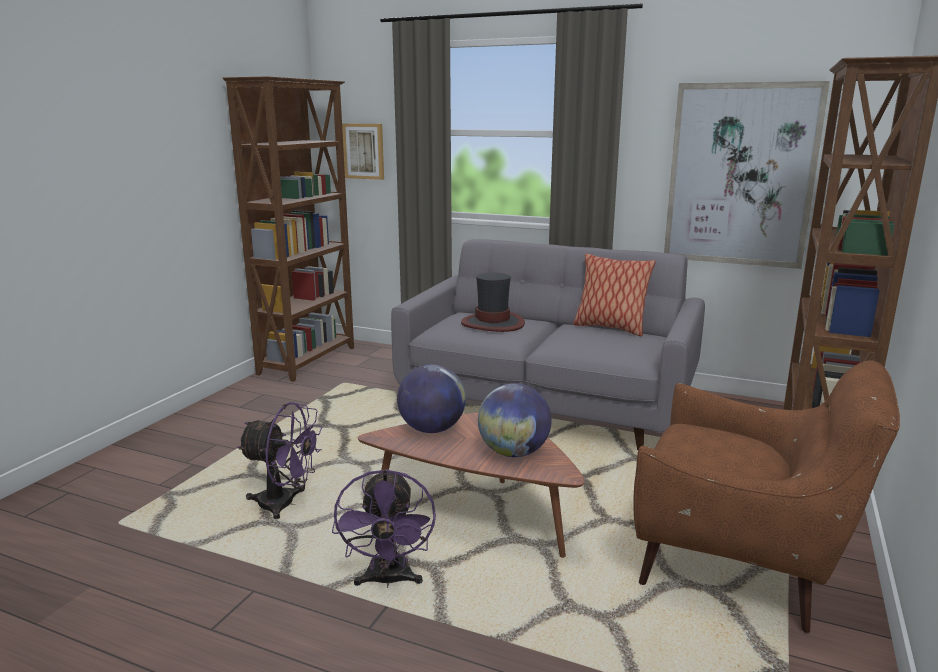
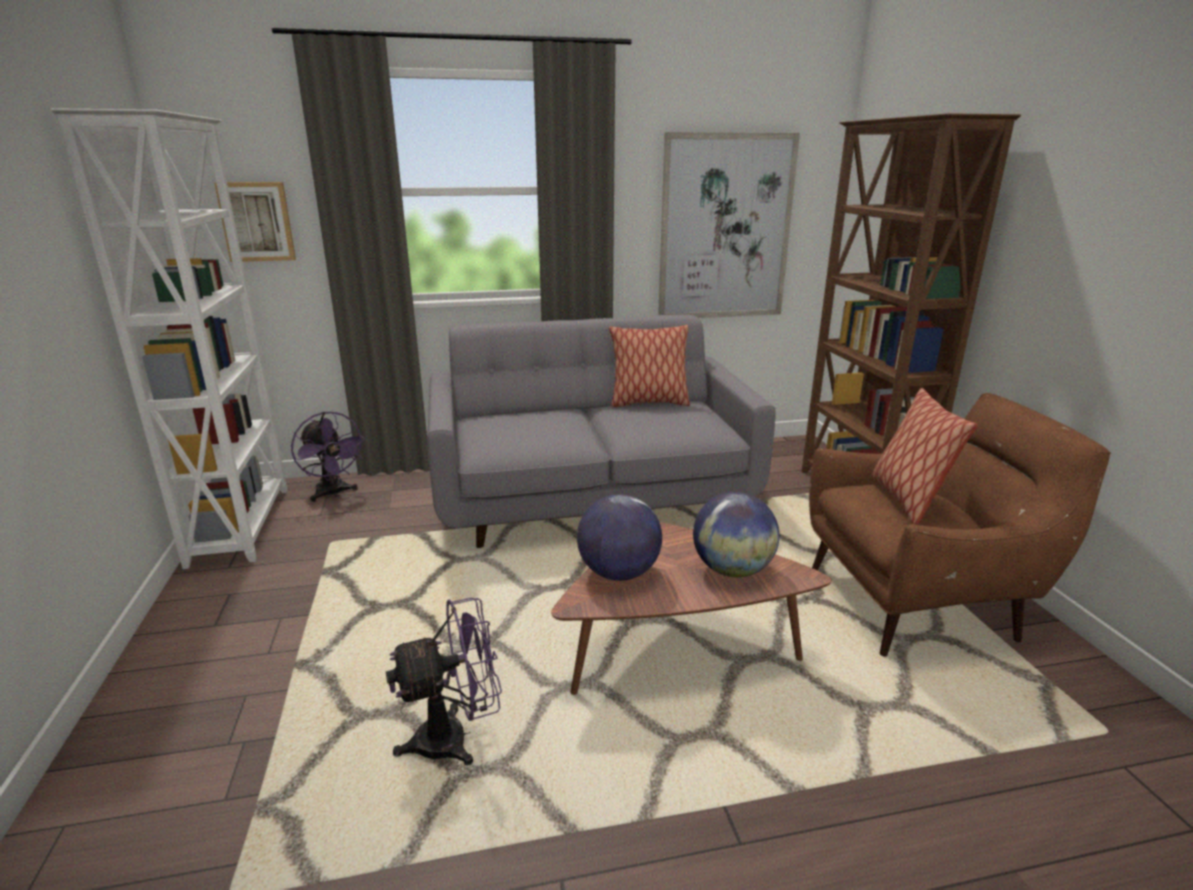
camera: 35 degrees left, 5 degrees up
brown bookcase [223,76,354,382] -> white bookcase [51,108,288,569]
purple fan [332,469,436,588] -> purple fan moved to [291,412,365,502]
hat [461,273,525,332] -> none
none -> pillow [871,388,978,525]

